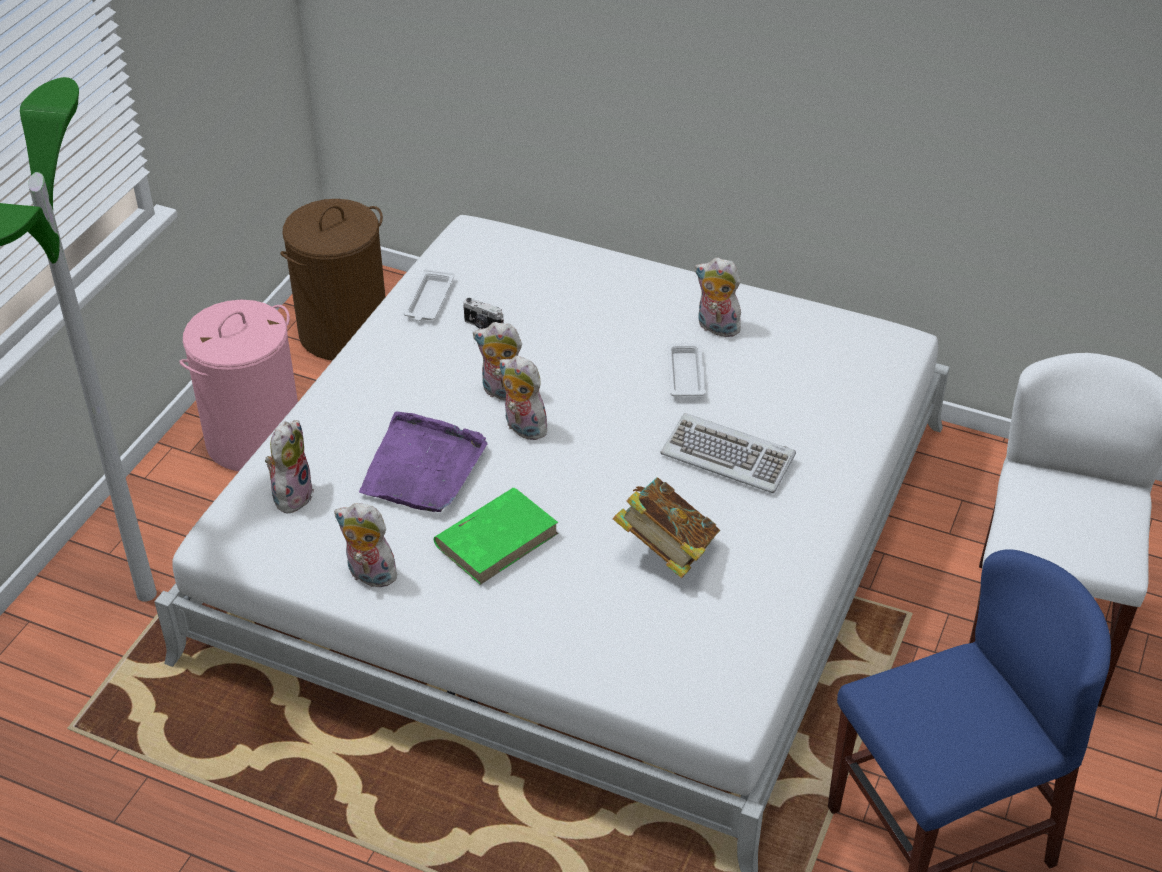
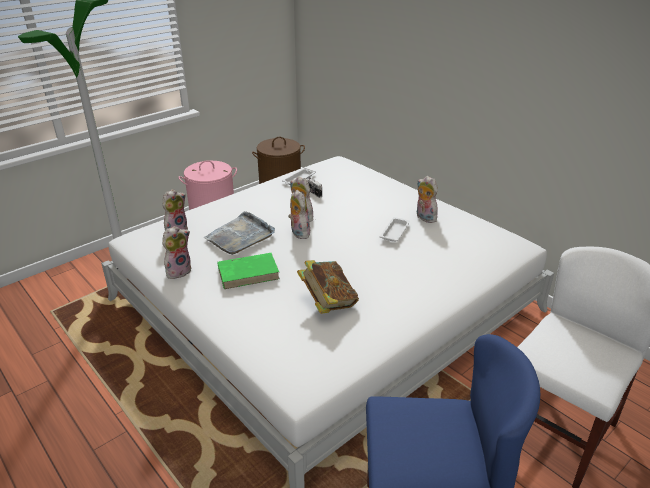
camera: 25 degrees right, 10 degrees down
plush toy [334,503,400,587] -> plush toy turned 90 degrees clockwise [162,226,191,279]
purple tray [359,412,488,512] -> grey tray [204,211,275,255]
keyboard [660,413,796,493] -> none

